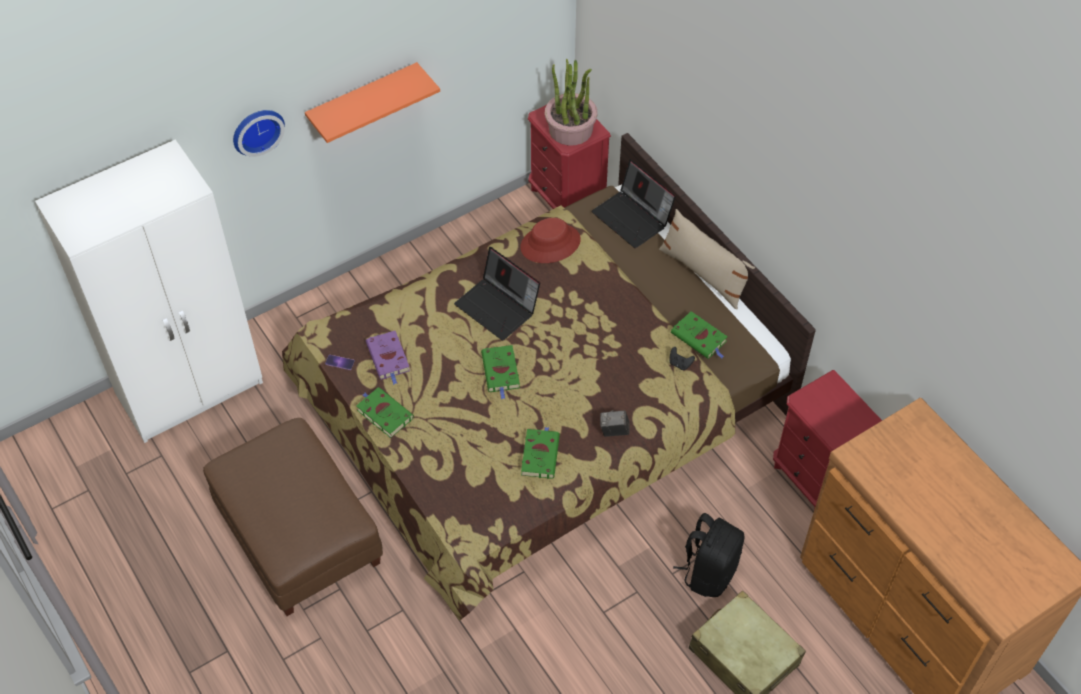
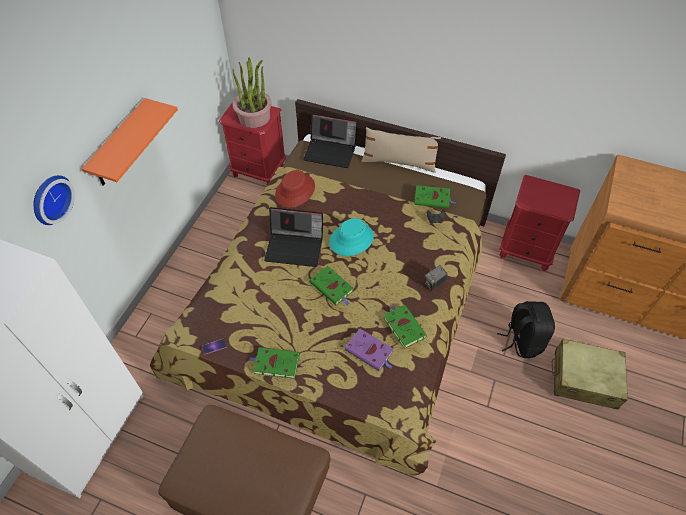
camera: 35 degrees left, 0 degrees up
purple book [366,331,410,385] -> purple book moved to [345,328,393,371]
none -> turquoise hat [329,218,374,256]

